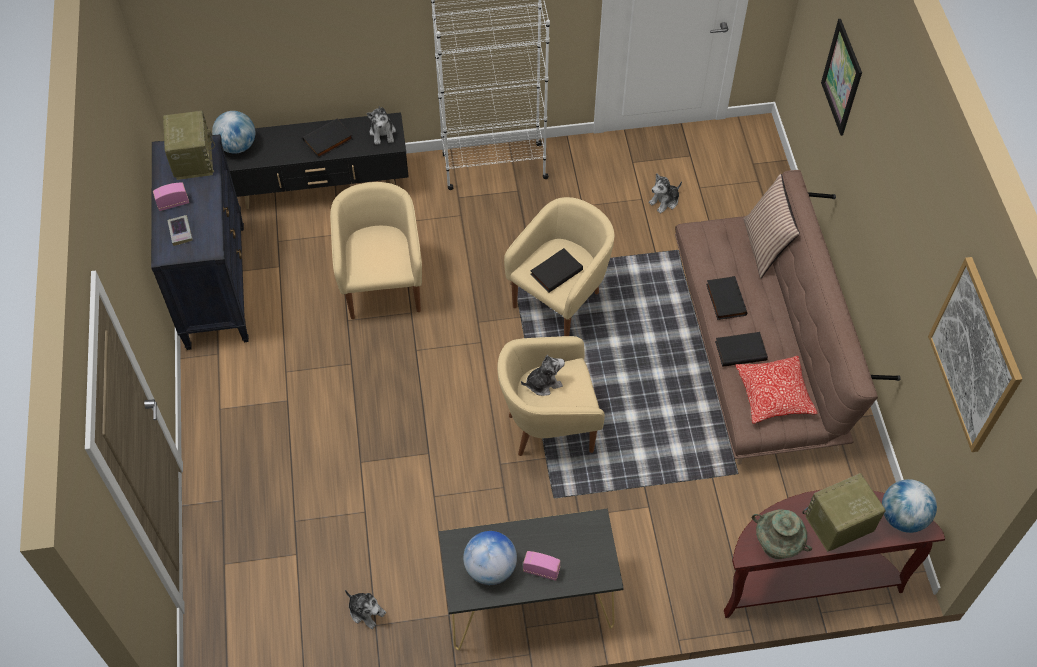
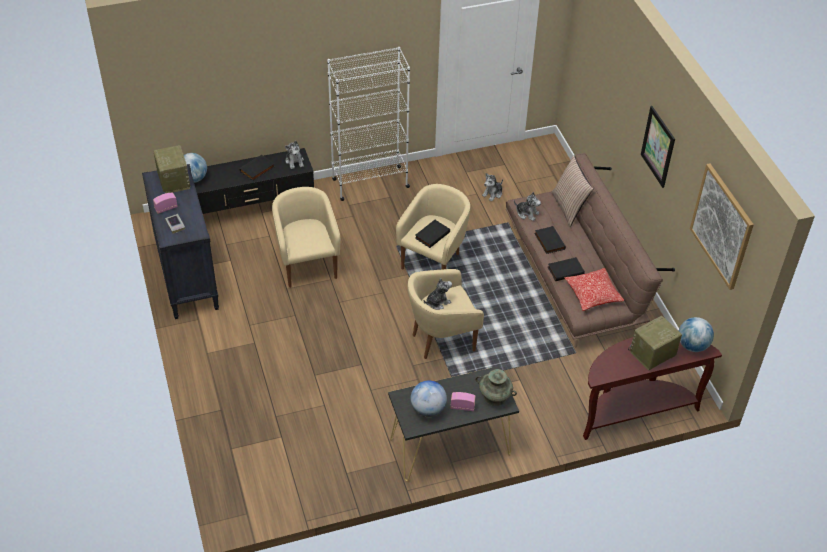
camera: 10 degrees left, 10 degrees down
plush toy [345,590,386,629] -> plush toy moved to [514,192,541,221]
turquoise vase [752,509,812,559] -> turquoise vase moved to [475,369,517,406]
picture [821,19,862,136] -> picture moved to [641,106,675,188]

